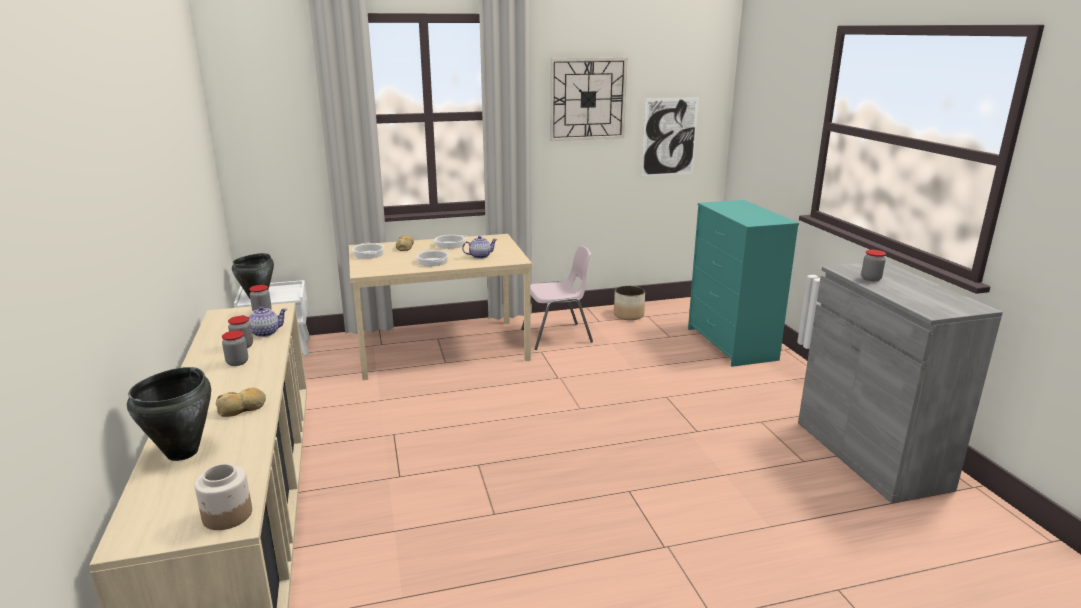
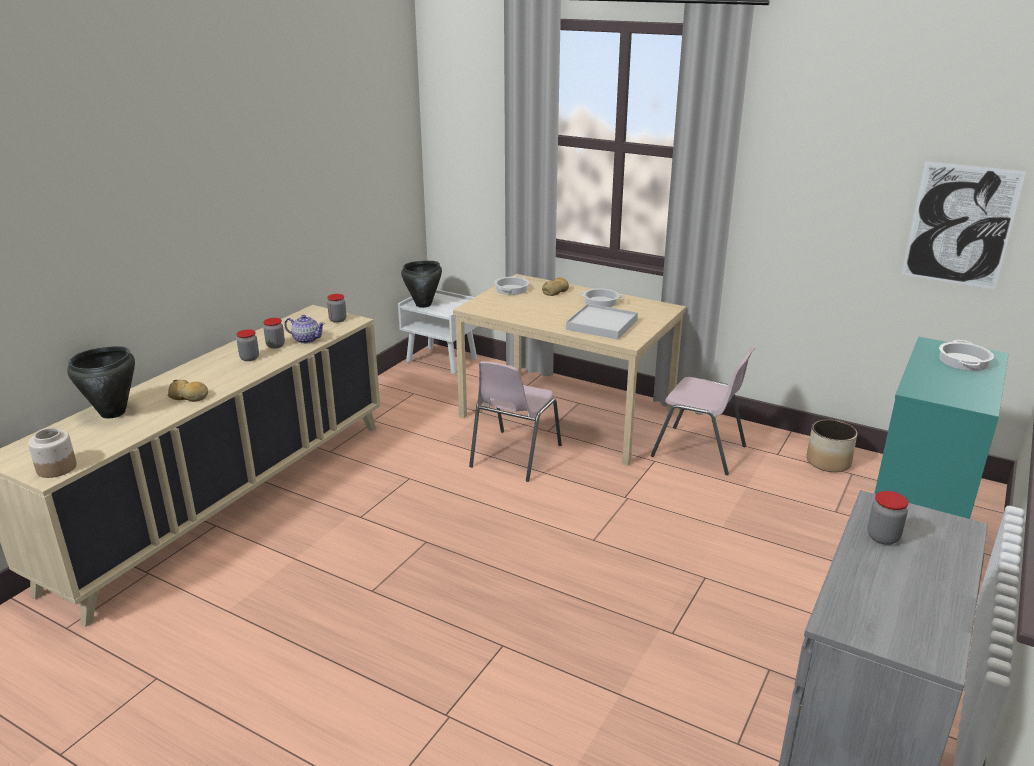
camera: 45 degrees right, 5 degrees up
cooking pot [416,250,449,266] -> cooking pot moved to [939,340,994,371]
teapot [462,236,497,259] -> white tray [566,304,638,340]
wall clock [550,58,628,141] -> none
none -> pink chair [469,361,562,482]

